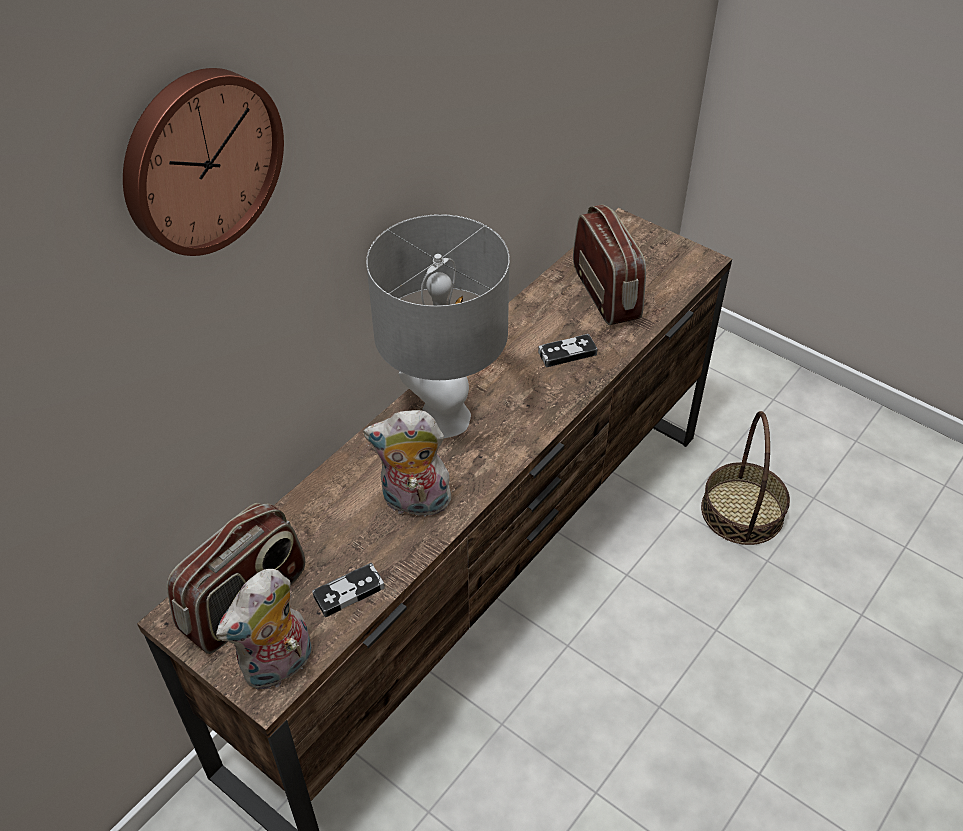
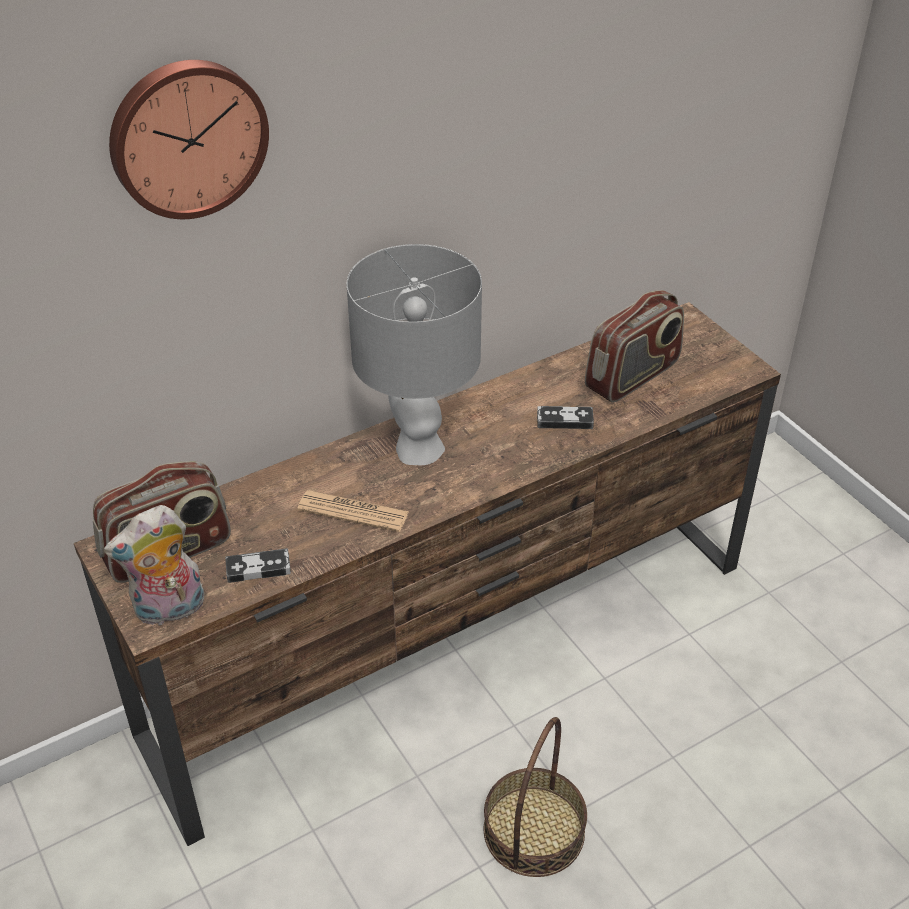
camera: 20 degrees right, 5 degrees down
plush toy [363,410,451,521] -> newspaper [297,490,409,532]
radio [573,204,646,325] -> radio turned 45 degrees clockwise [585,290,684,403]
basket [701,411,790,545] -> basket moved to [483,717,587,877]

